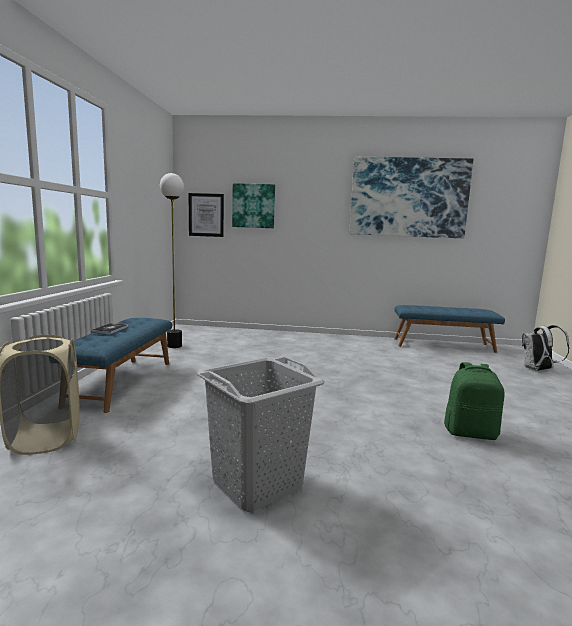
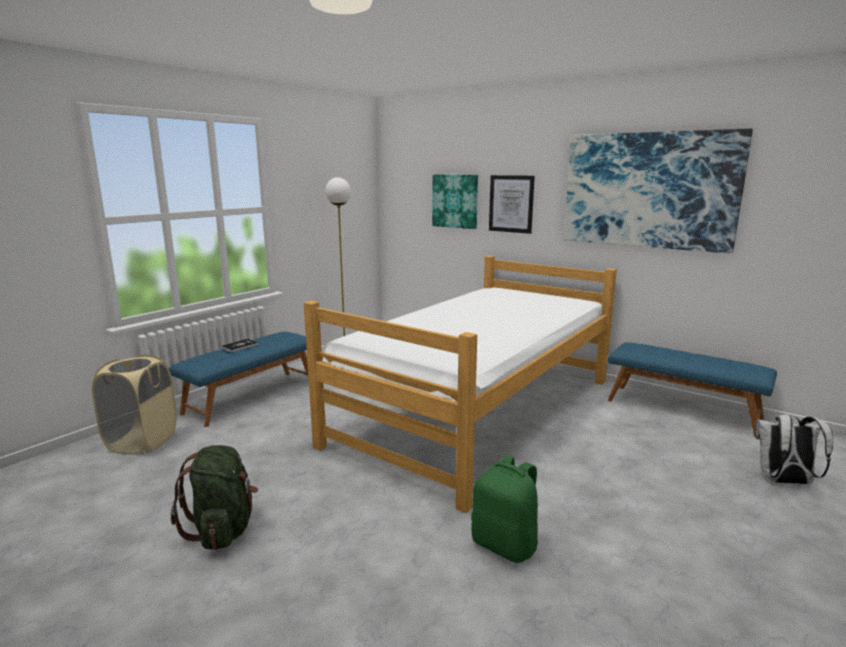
camera: 30 degrees right, 5 degrees up
picture [189,193,224,237] -> picture moved to [489,175,535,234]
grey laundry basket [197,357,325,512] -> green backpack [171,445,258,550]
none -> bed [304,256,617,513]

